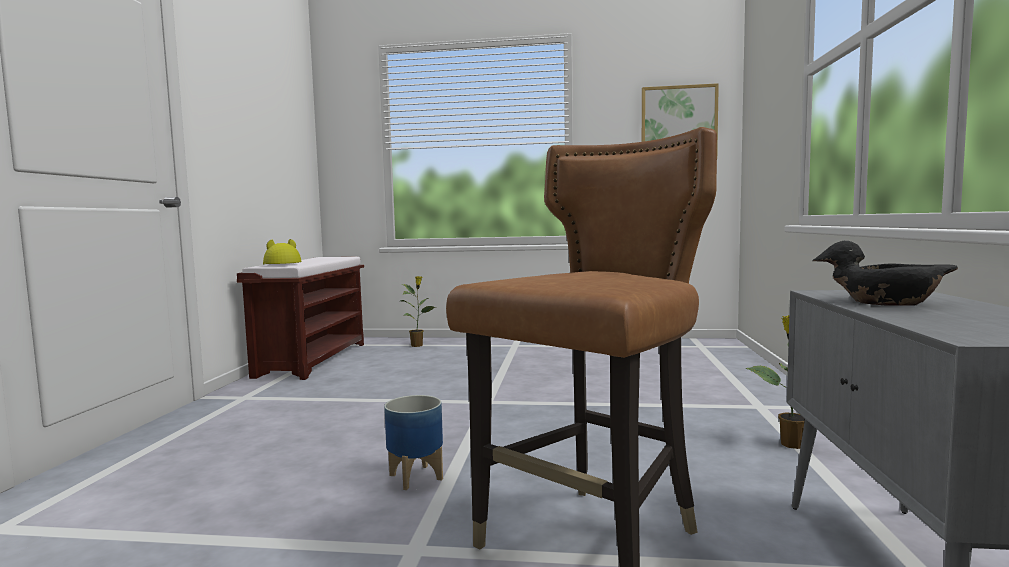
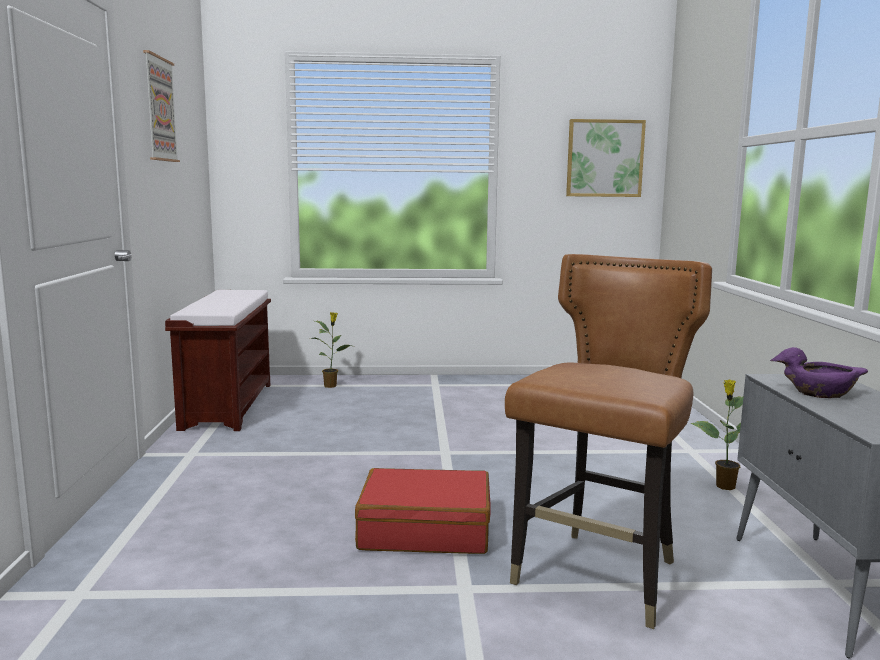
camera: 10 degrees left, 5 degrees up
yellow hat [263,239,301,265] -> none
planter [384,395,443,490] -> red suitcase [355,468,491,554]
black bowl [812,241,958,306] -> purple bowl [770,347,868,398]
none -> picture [143,50,180,162]

